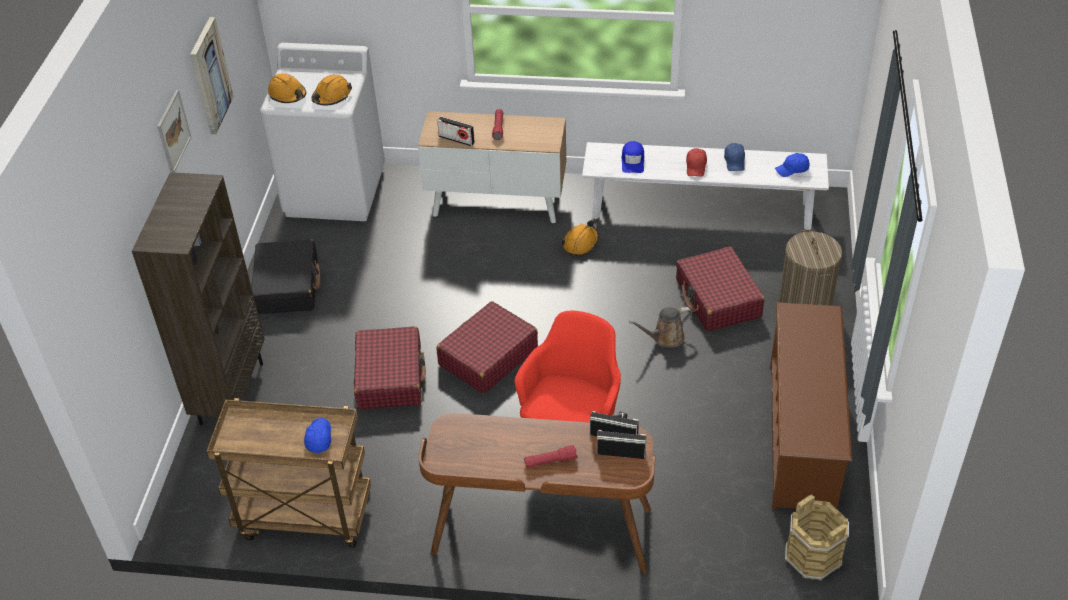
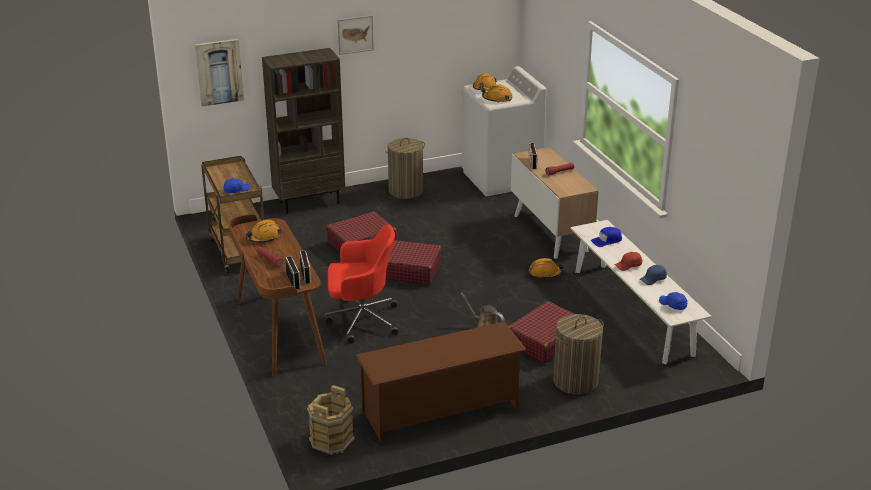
camera: 60 degrees right, 15 degrees down
picture [190,17,234,134] -> picture moved to [195,39,244,107]
black suitcase [251,239,321,314] -> laundry basket [385,138,425,199]
none -> orange hard hat [246,220,282,243]

